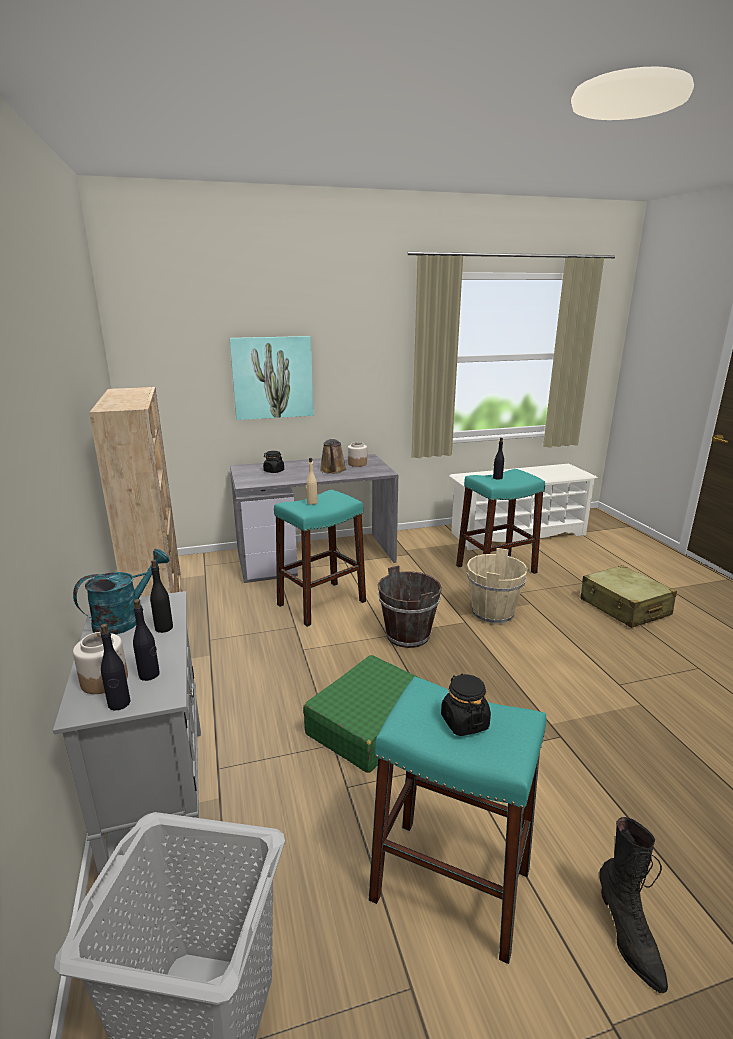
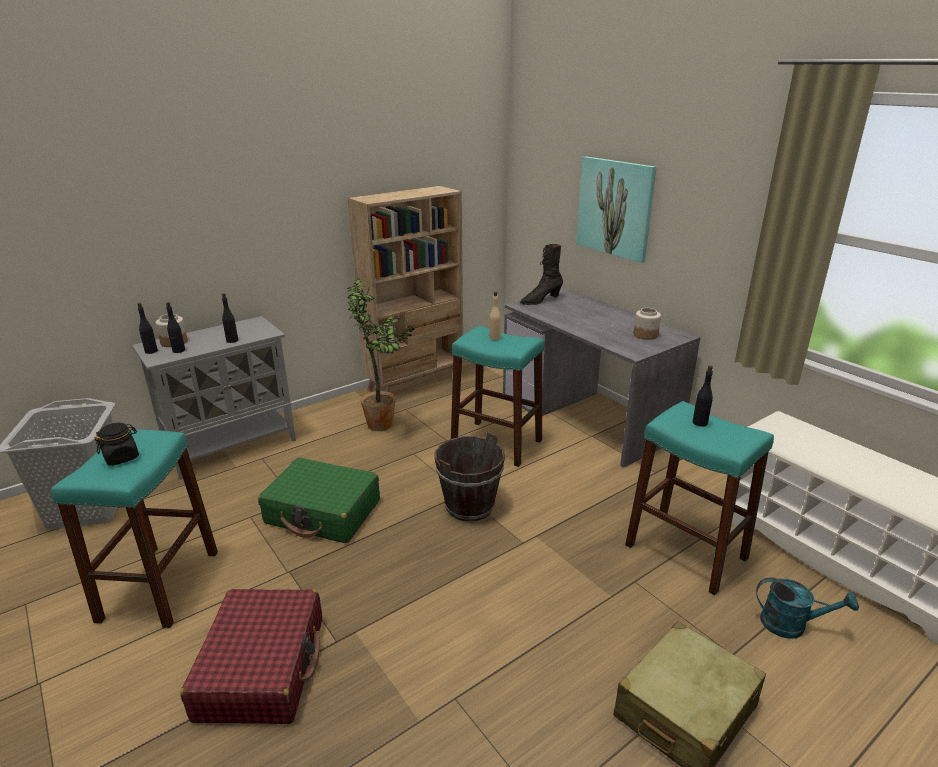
camera: 70 degrees right, 5 degrees up
turquoise watering can [73,549,169,634] -> turquoise watering can moved to [756,577,859,639]
black jar [263,451,284,473] -> none
brown watering can [320,438,347,474] -> none
beige bucket [467,548,528,625] -> none
black boot [599,817,668,993] -> black boot moved to [520,244,563,305]
none -> red suitcase [180,589,322,724]
none -> potted plant [347,278,415,431]

